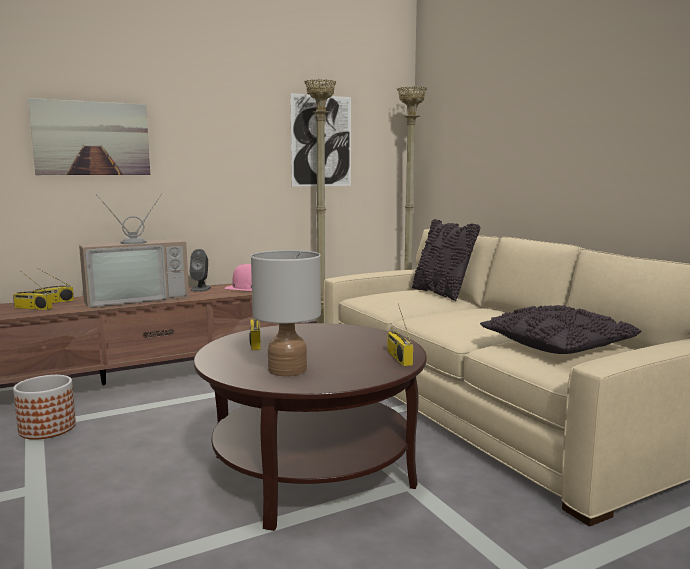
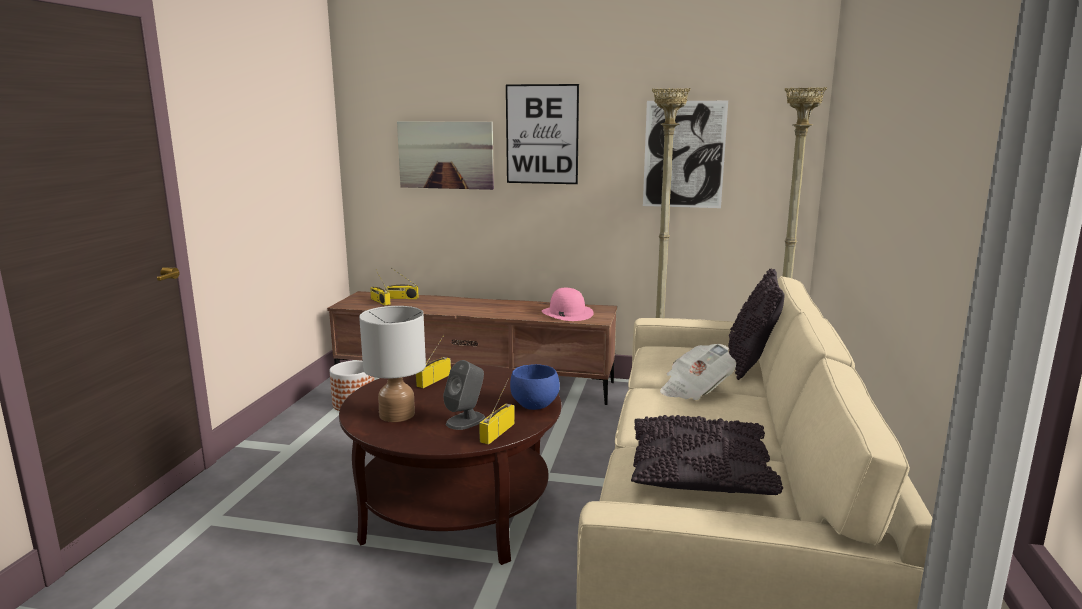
camera: 40 degrees right, 5 degrees up
television [79,193,189,308] -> none
grey speaker [190,249,211,292] -> grey speaker moved to [443,360,486,430]
none -> picture [506,84,579,184]
none -> blue bowl [510,364,560,410]
none -> newspaper [660,344,736,400]

